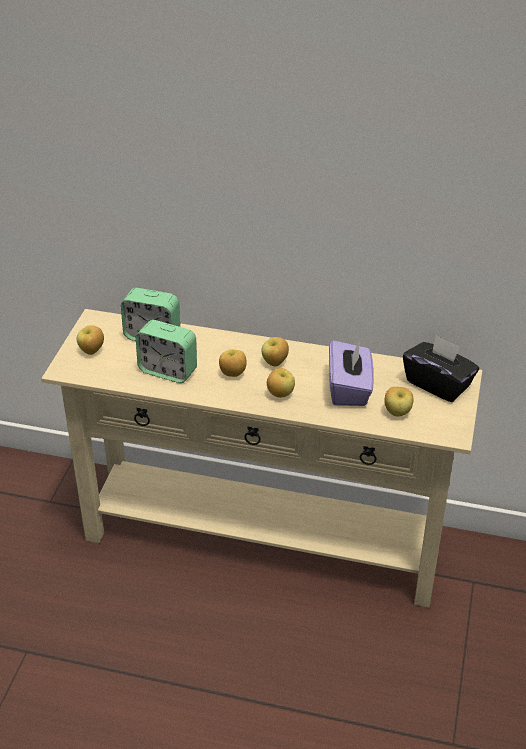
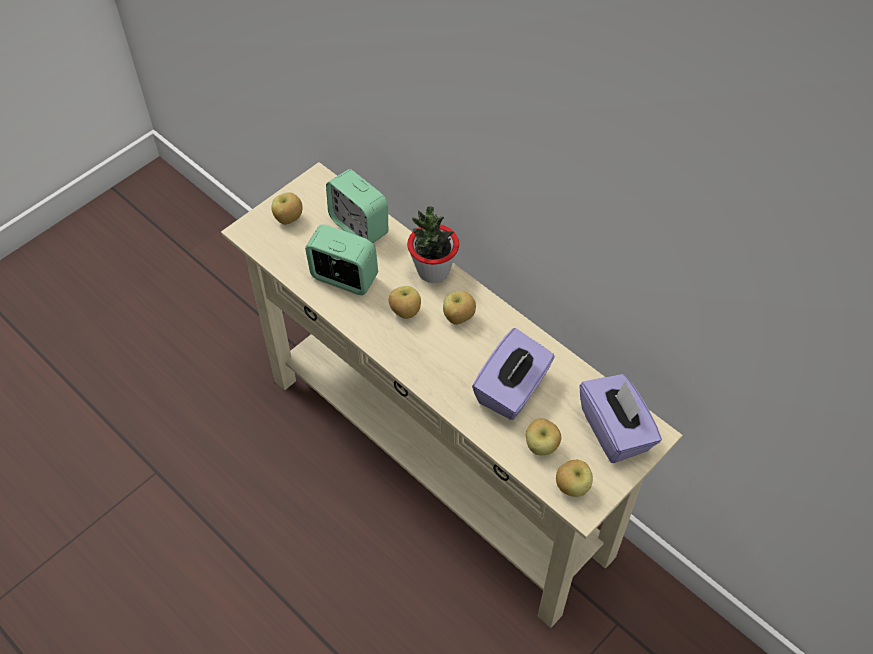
camera: 30 degrees right, 15 degrees up
alarm clock [136,320,197,383] -> alarm clock turned 150 degrees clockwise [305,224,378,295]
apple [267,368,295,398] -> apple moved to [556,460,593,497]
black tissue box [403,335,479,402] -> purple tissue box [580,374,662,463]
none -> potted plant [407,206,459,283]

